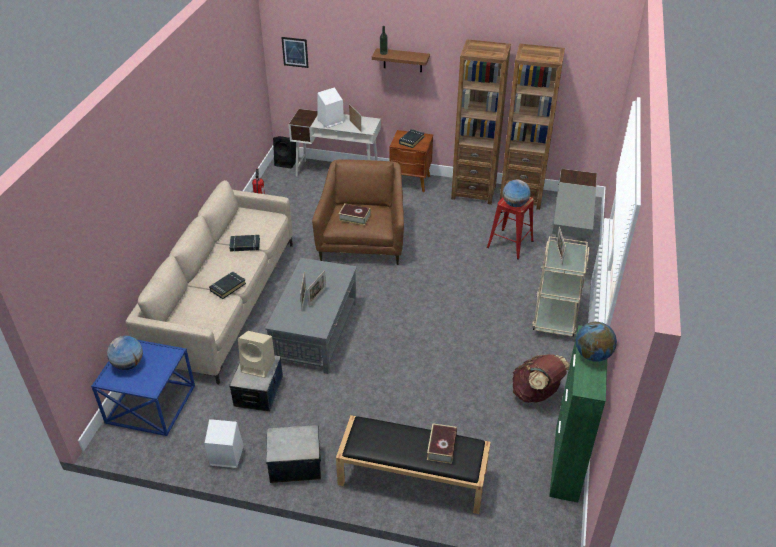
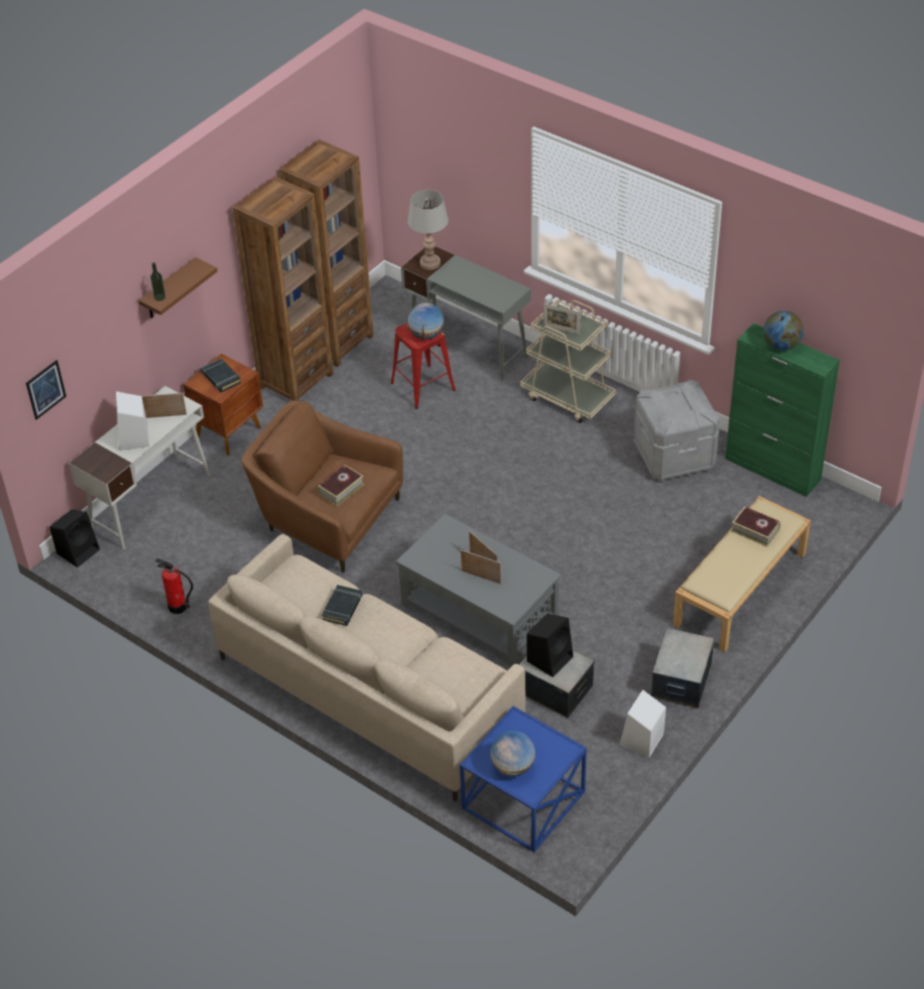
camera: 65 degrees left, 5 degrees up
black book [209,271,246,299] -> none
beige speaker [238,331,275,378] -> black speaker [527,613,573,677]
black bench [336,415,491,514] -> beige bench [673,496,811,652]
brown backpack [513,354,570,403] -> grey storage box [633,380,720,481]
none -> grey table lamp [408,190,449,270]

